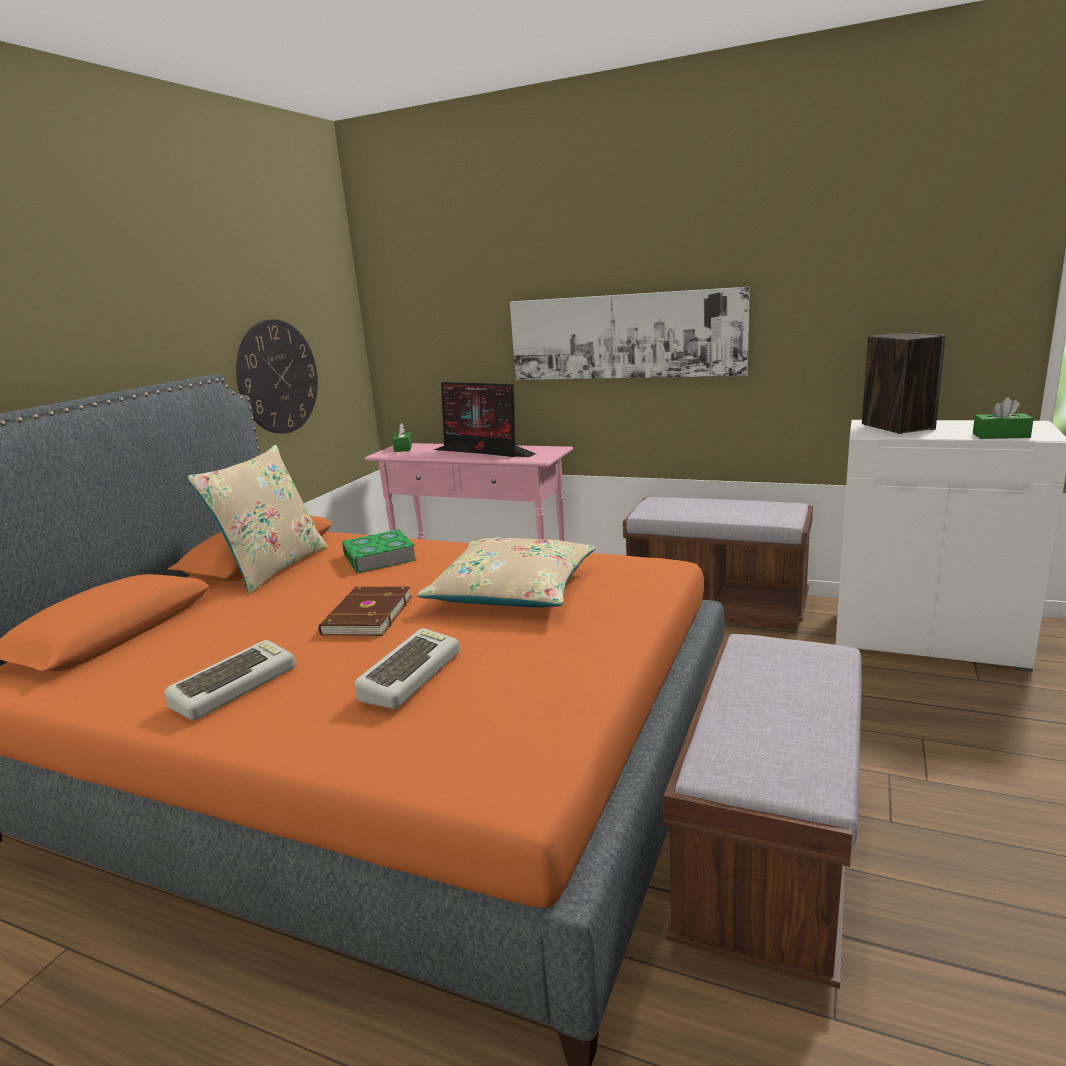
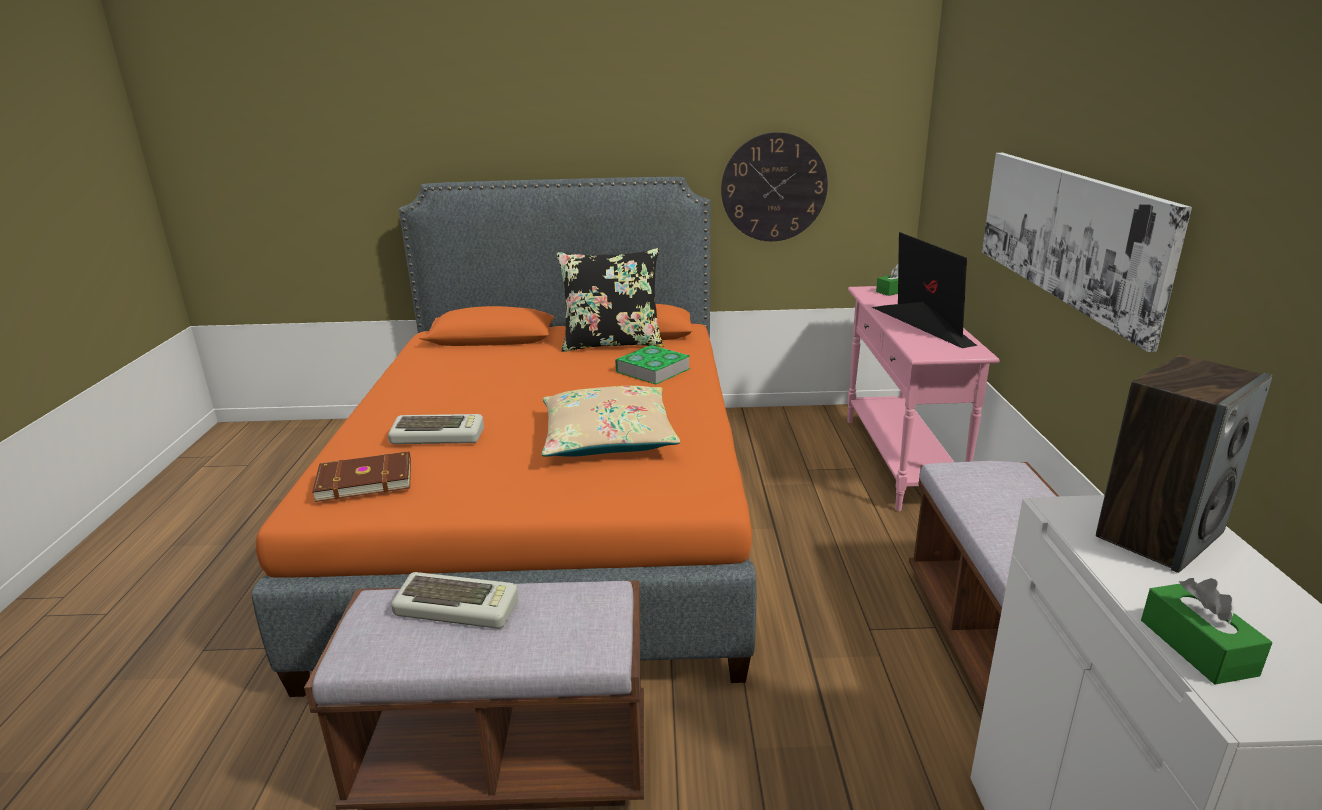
camera: 65 degrees right, 5 degrees up
keyboard [164,640,295,720] -> keyboard moved to [391,572,519,629]
beige pillow [187,445,328,594] -> black pillow [557,248,663,352]
brown book [318,587,412,636] -> brown book moved to [312,451,411,502]
monitor [434,382,536,457] -> monitor turned 150 degrees clockwise [872,232,977,348]

